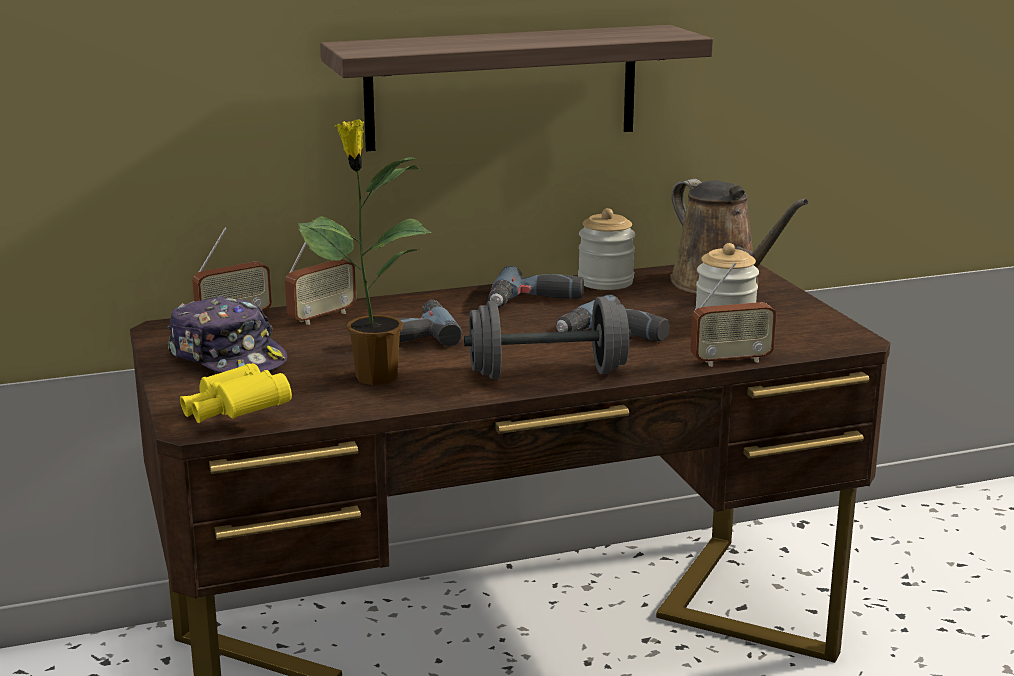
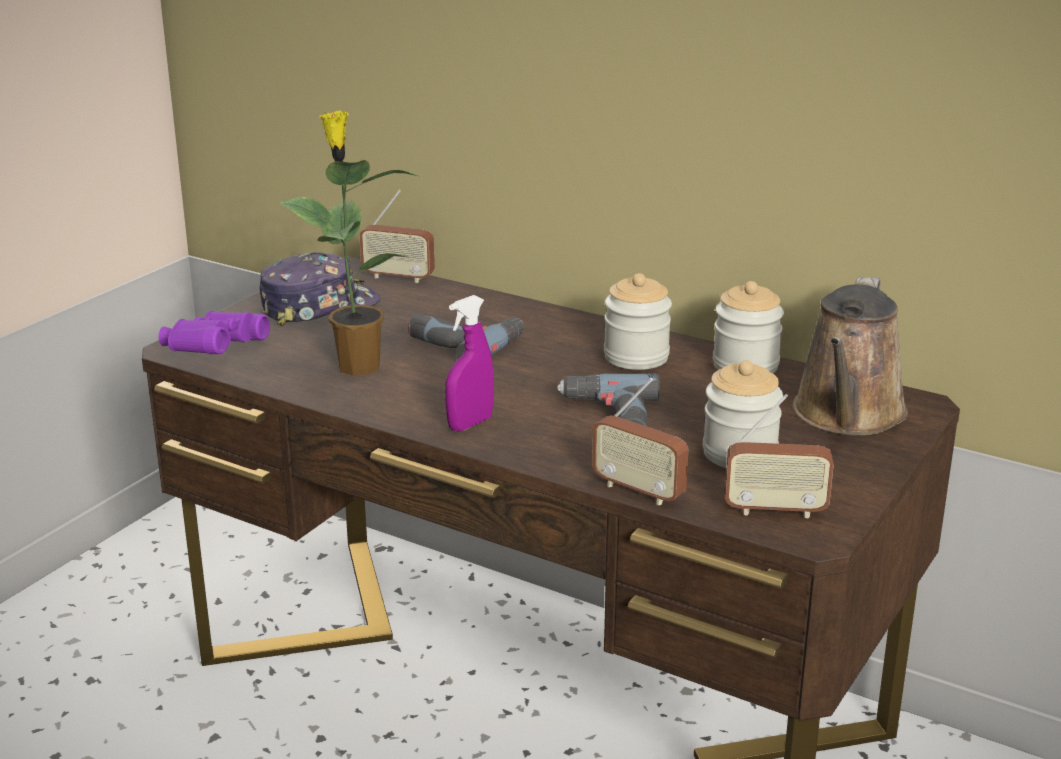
camera: 50 degrees right, 5 degrees up
cap [167,295,287,373] -> cap turned 120 degrees counterclockwise [259,252,380,326]
yellow binoculars [180,363,292,423] -> purple binoculars [158,311,270,354]
radio [285,242,356,325] -> radio moved to [725,394,834,518]
shelf [320,25,713,151] -> none
grey dumbbell [464,297,631,379] -> purple spray bottle [445,295,494,431]
power drill [488,266,584,308] -> jar [604,273,672,370]

